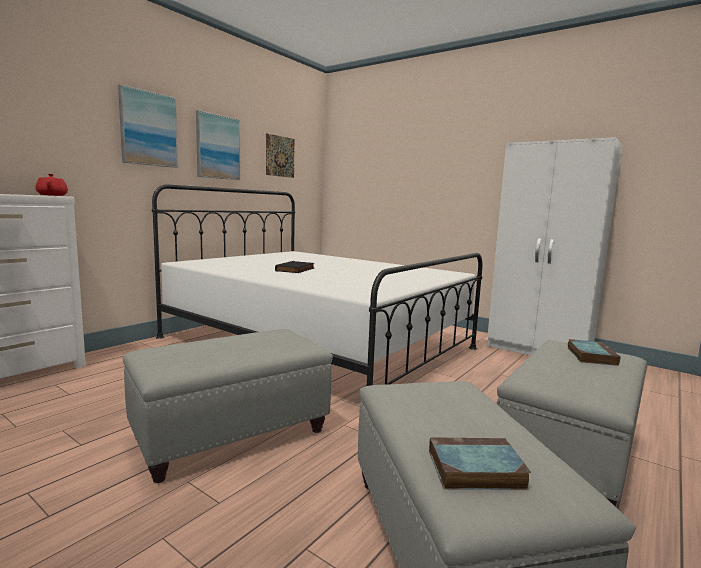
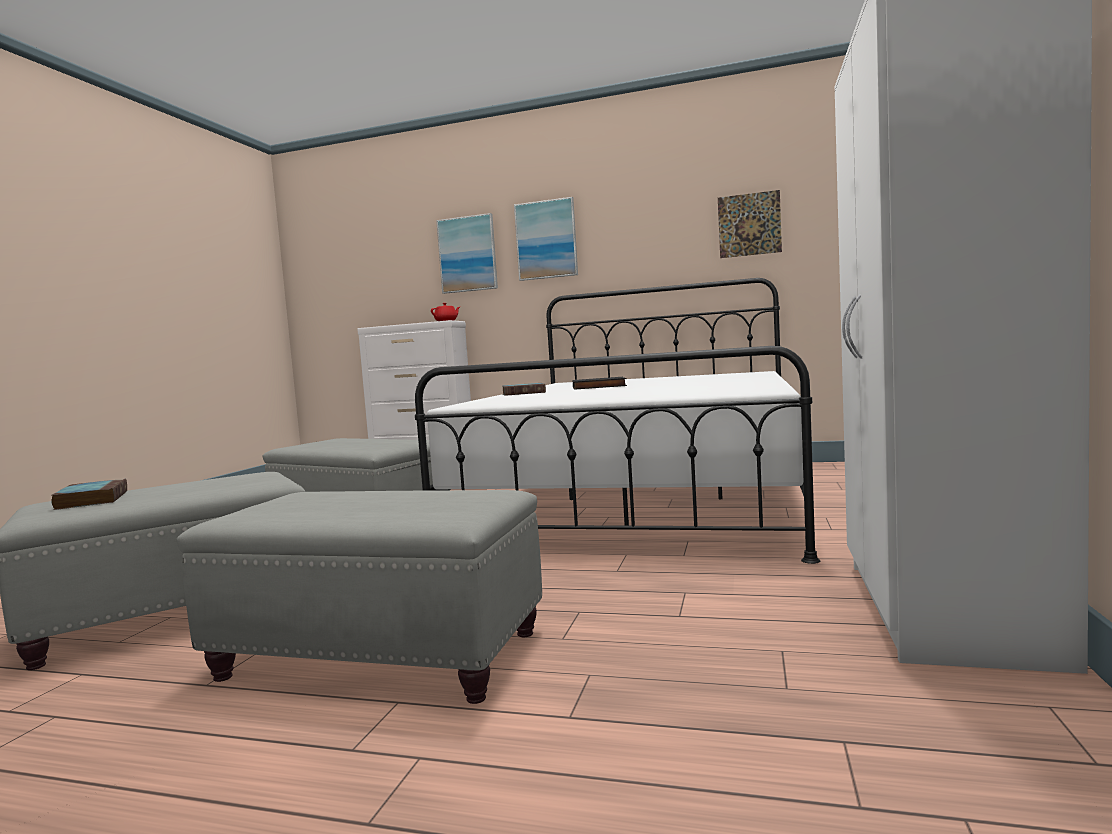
camera: 70 degrees right, 5 degrees down
picture [196,110,240,180] -> picture moved to [436,213,498,294]
book [568,339,620,366] -> book moved to [502,383,546,396]

